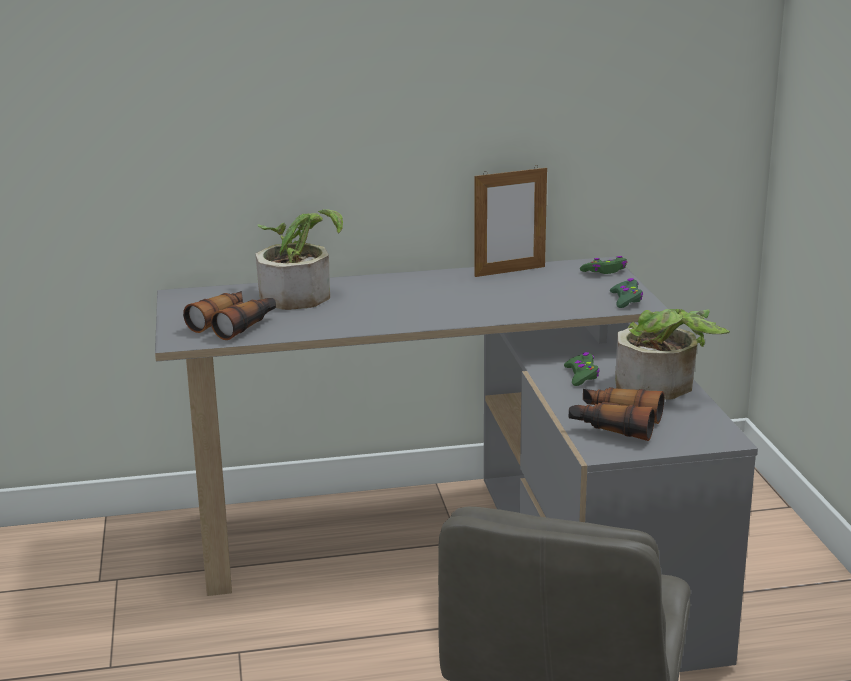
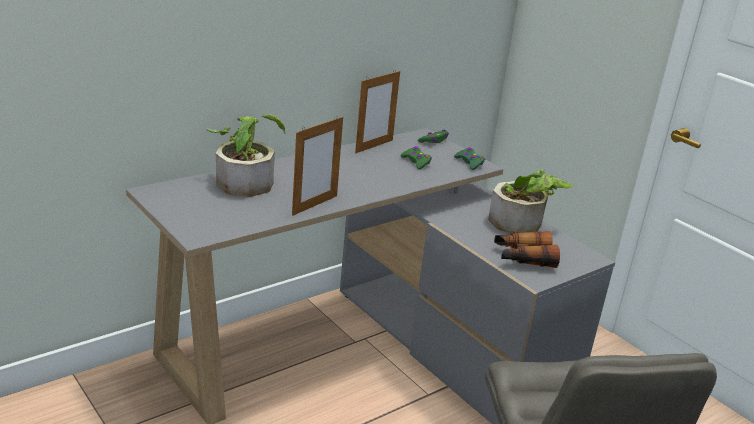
camera: 30 degrees left, 5 degrees up
binoculars [183,291,276,340] -> none
green game controller [564,352,600,386] -> green game controller moved to [401,146,432,169]
none -> picture frame [292,116,343,216]

